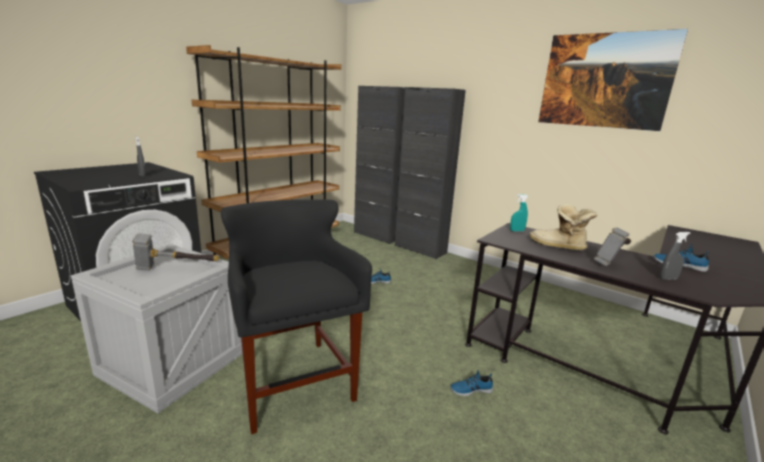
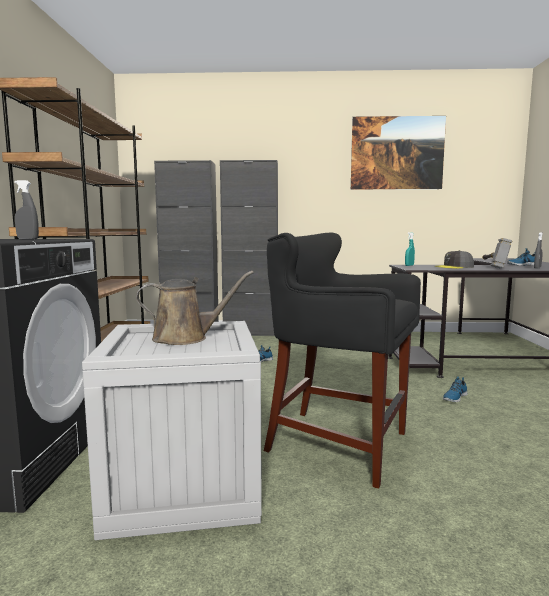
camera: 35 degrees left, 10 degrees down
hammer [132,233,220,270] -> brown watering can [136,271,254,345]
boot [529,204,597,251] -> grey cap [435,250,474,269]

